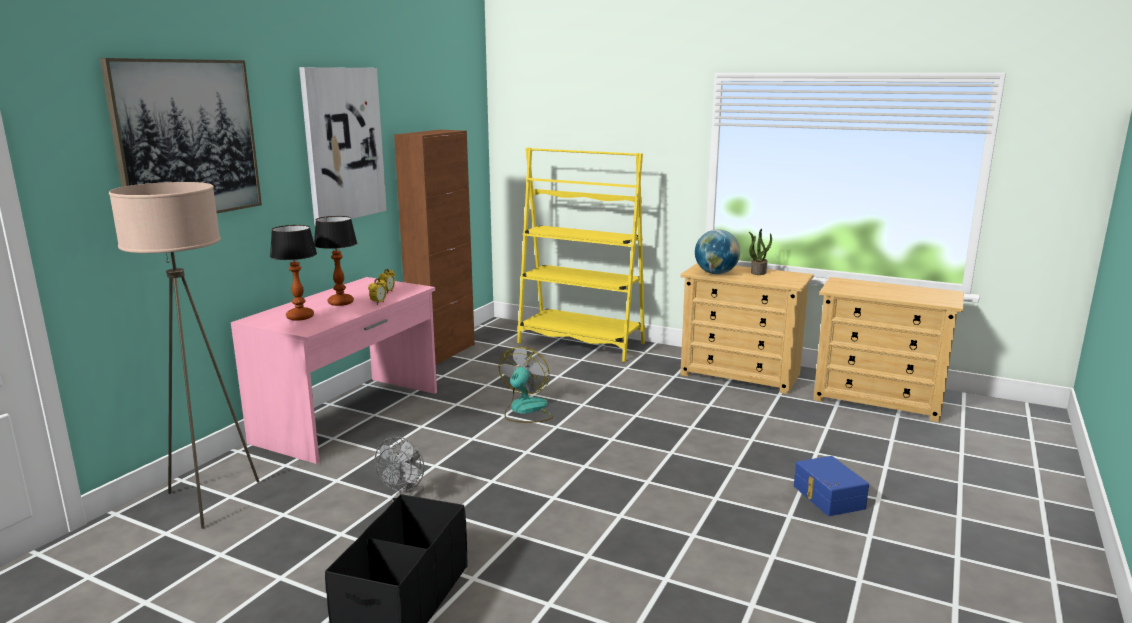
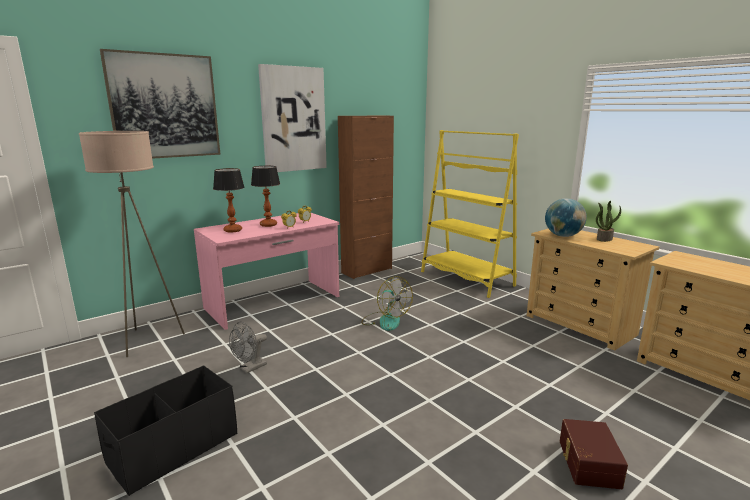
camera: 25 degrees right, 0 degrees up
fan [499,347,553,423] -> fan turned 105 degrees clockwise [361,276,413,331]
blue storage box [794,456,869,516] -> brown storage box [560,419,628,489]

